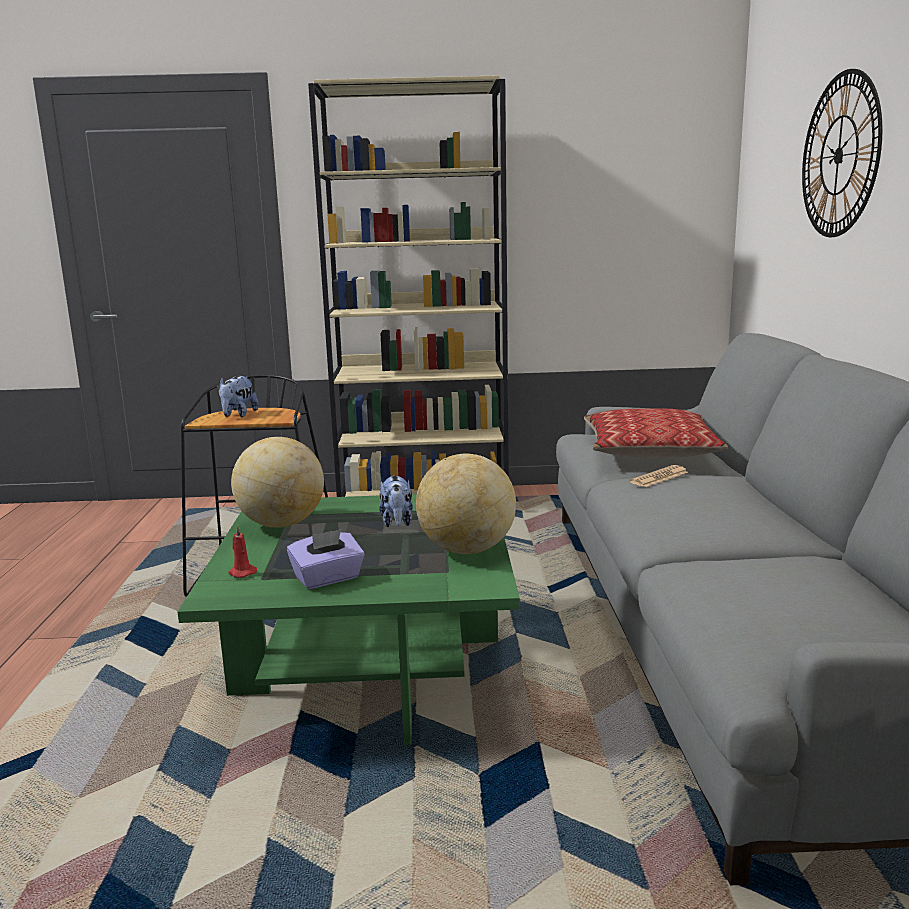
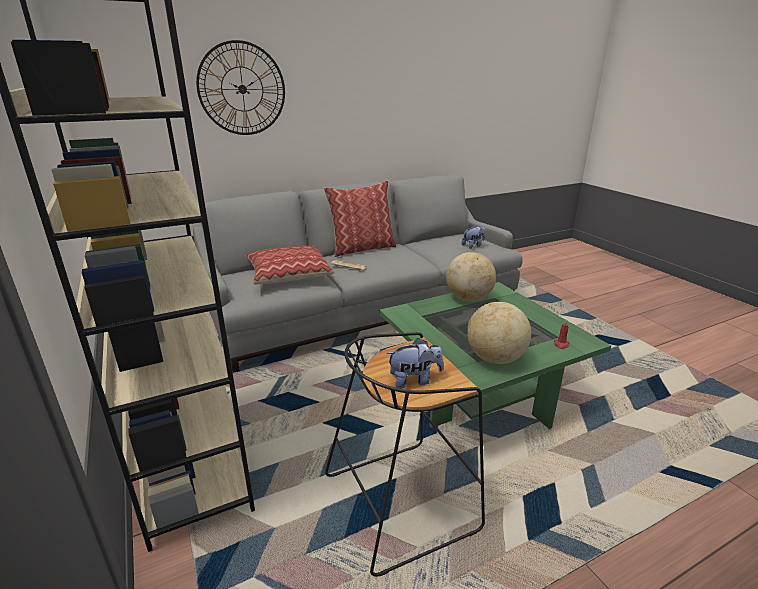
camera: 115 degrees left, 10 degrees up
purple tissue box [287,529,365,589] -> none
plush toy [379,475,413,527] -> plush toy moved to [461,225,485,249]
none -> pillow [324,181,396,257]

